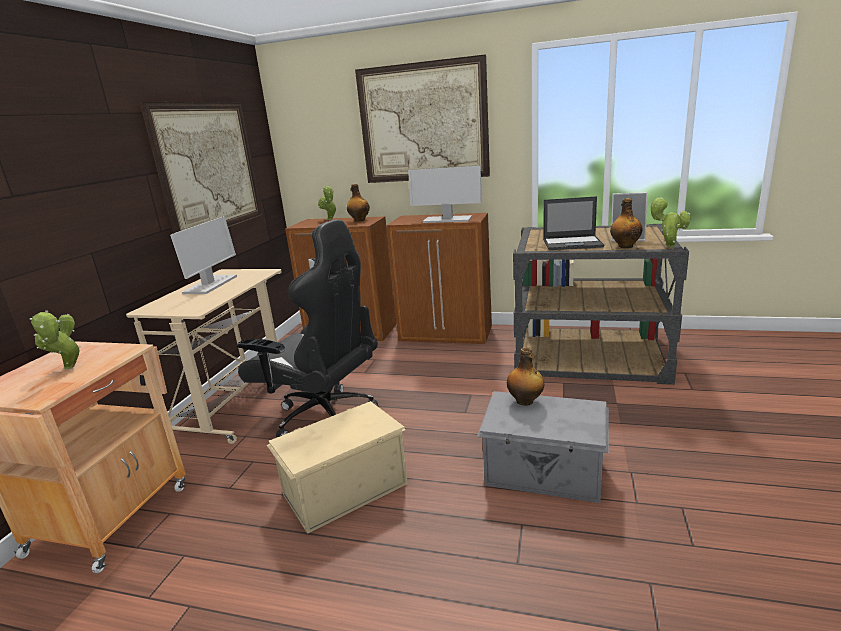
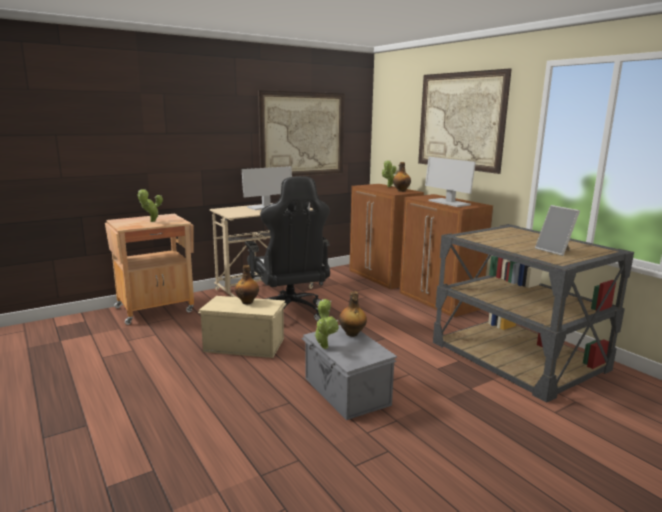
camera: 40 degrees right, 5 degrees down
laptop [543,196,604,250] -> none
bottle [610,198,643,248] -> bottle moved to [235,265,259,304]
potted plant [650,197,691,247] -> potted plant moved to [314,299,339,349]

